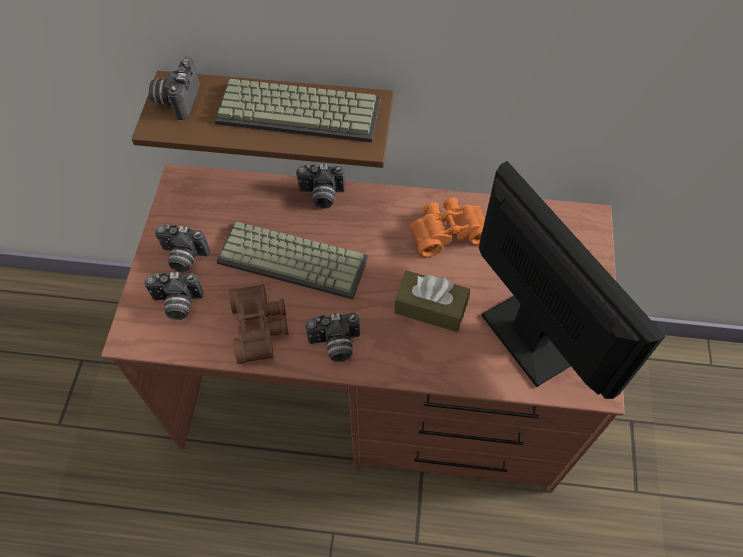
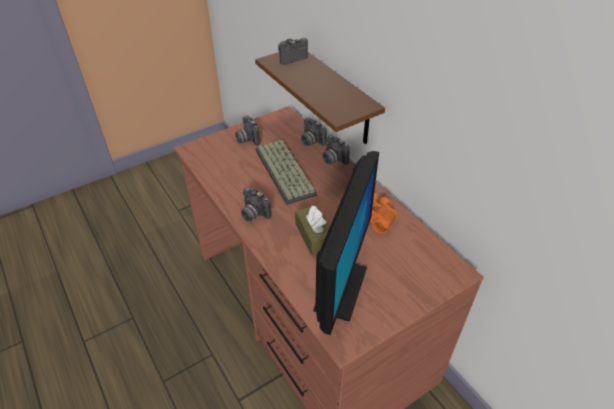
camera: 50 degrees right, 15 degrees down
camera [145,272,204,320] -> camera moved to [301,118,327,146]
keyboard [214,79,380,142] -> none
brown binoculars [229,284,289,364] -> none

